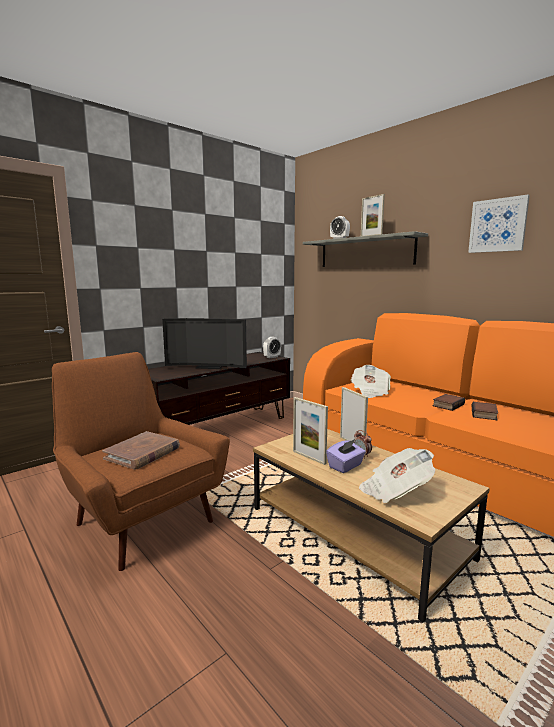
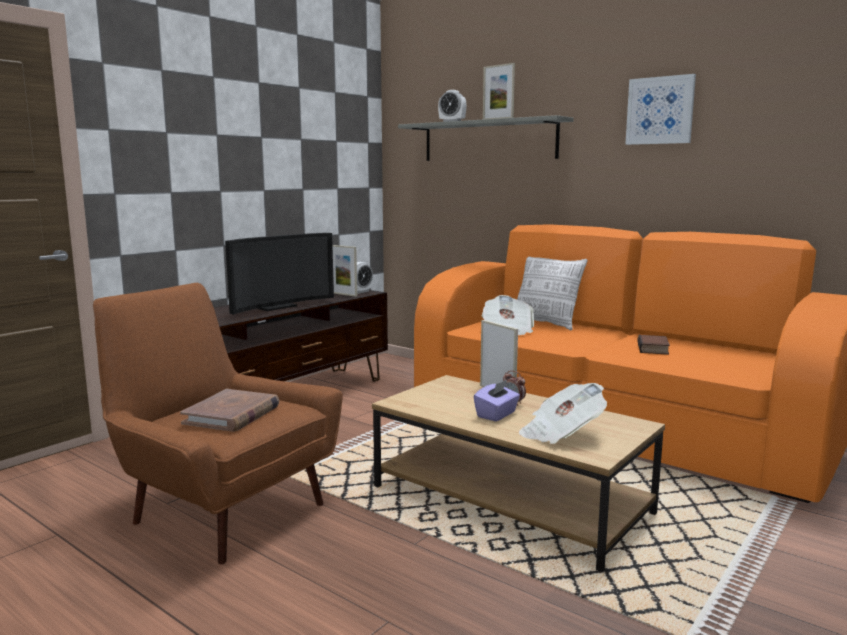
camera: 10 degrees left, 0 degrees up
television [162,318,247,369] -> television turned 45 degrees counterclockwise [225,233,334,315]
picture frame [293,397,328,465] -> picture frame moved to [332,245,357,297]
book [433,394,465,411] -> none
none -> pillow [517,257,587,331]

